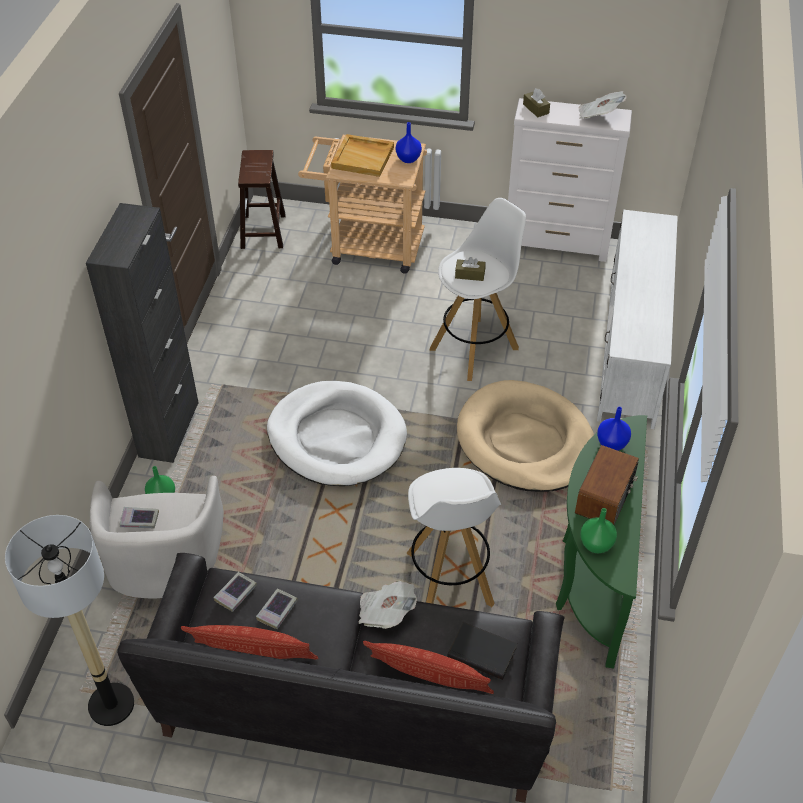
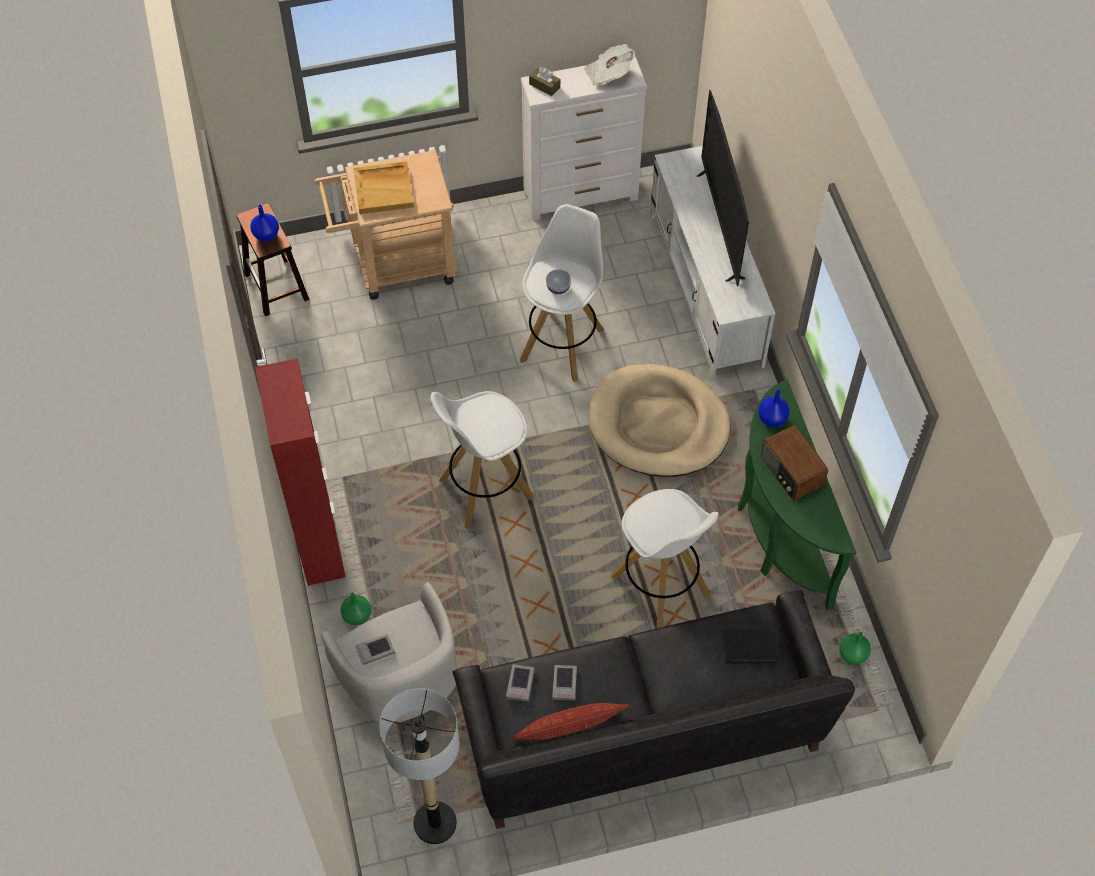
camera: 25 degrees left, 10 degrees up
black cabinet [86,203,199,463] -> red cabinet [255,358,346,586]
white dog bed [267,381,407,486] -> white stool [430,391,534,529]
newspaper [358,581,417,629] -> none
pillow [363,641,494,694] -> none
blue vase [396,122,422,163] -> blue vase moved to [250,204,279,242]
brown tissue box [455,257,485,281] -> bowl [546,269,571,294]
radio [575,445,639,525] -> radio turned 150 degrees clockwise [761,425,828,501]
green vase [580,508,617,553] -> green vase moved to [839,632,871,665]
none -> television [697,90,749,287]

